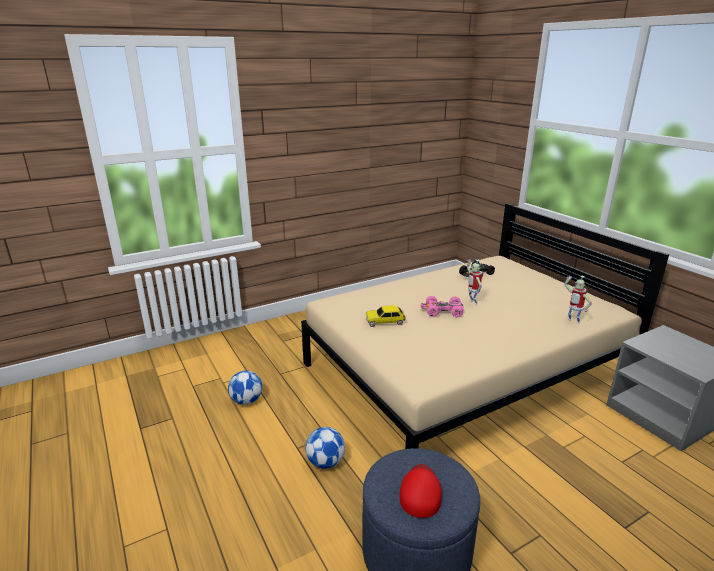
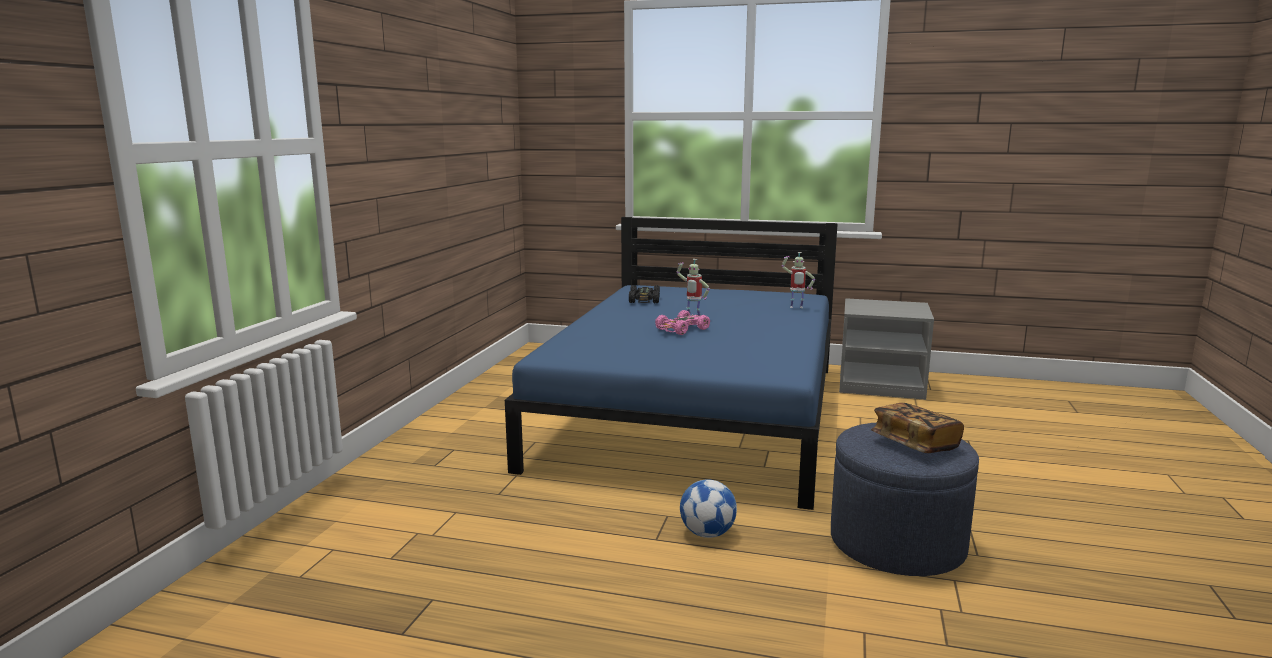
camera: 45 degrees left, 10 degrees down
football [228,371,262,405] -> none
beige bed [301,203,669,449] -> blue bed [505,217,838,510]
toy car [366,306,406,327] -> none
red cap [399,464,442,518] -> book [871,403,964,453]

